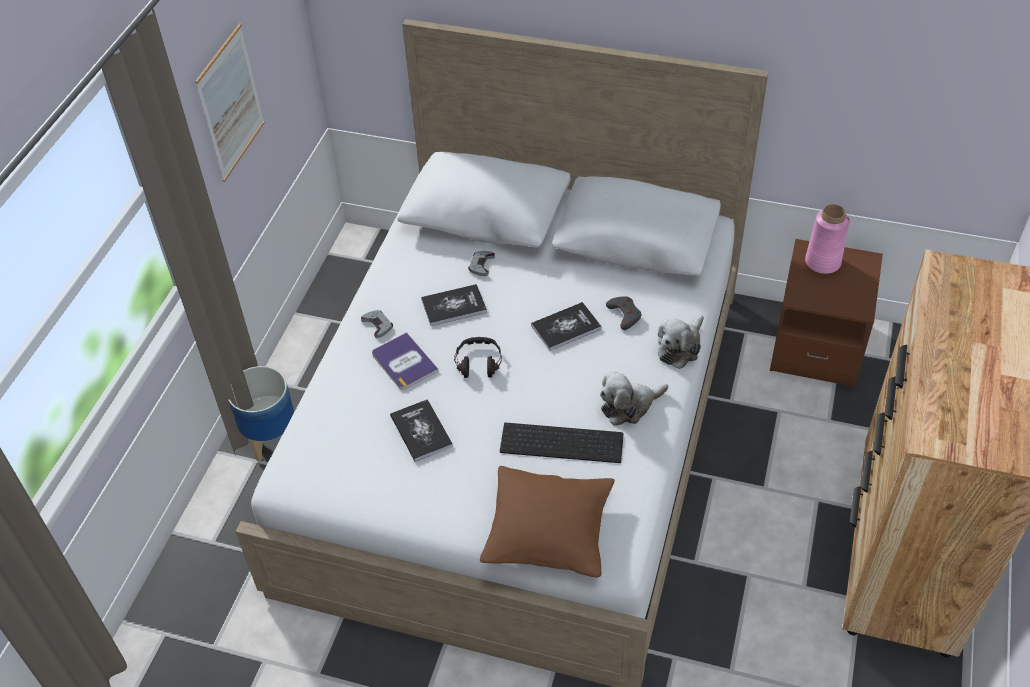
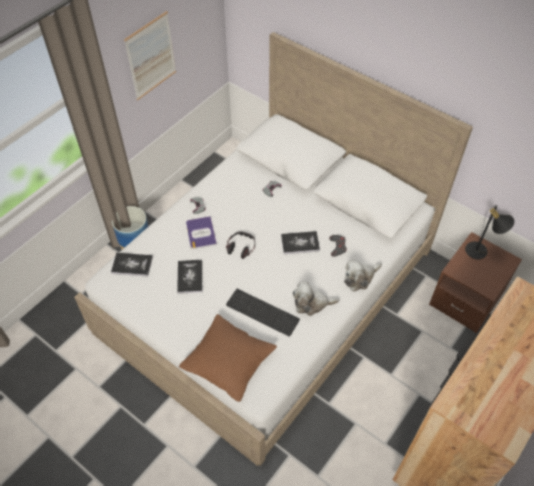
camera: 20 degrees right, 5 degrees up
book [421,284,487,326] -> book moved to [111,253,153,277]
pink vase [805,204,849,274] -> black table lamp [465,205,514,259]

